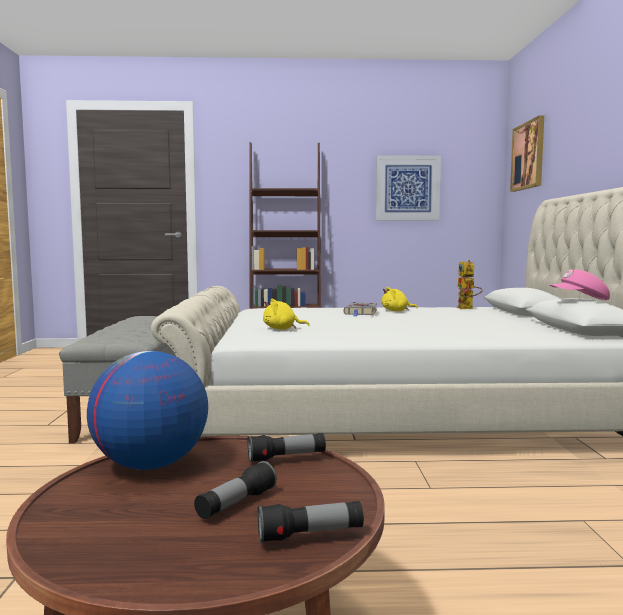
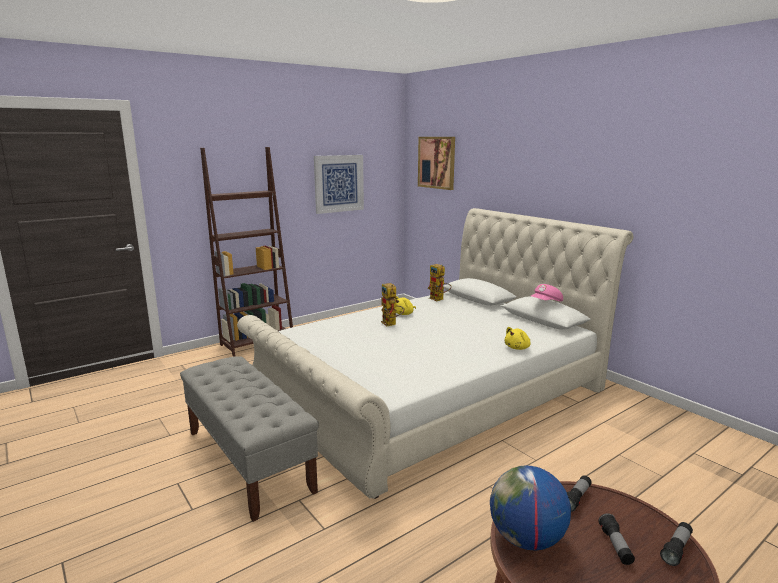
camera: 35 degrees left, 10 degrees up
yellow plush toy [263,298,310,330] -> yellow plush toy moved to [505,327,531,350]
grey book [344,302,377,316] -> toy robot [381,283,404,326]

